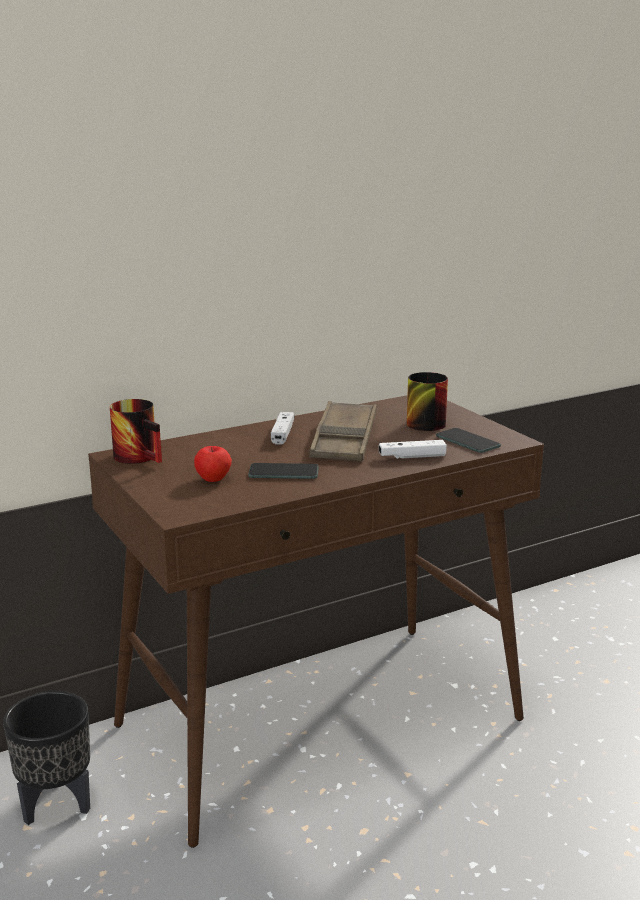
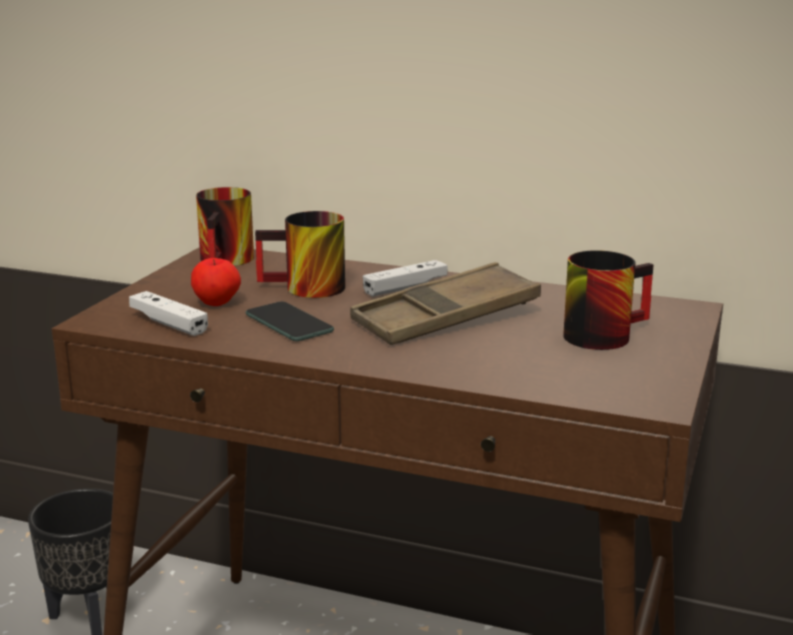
camera: 50 degrees right, 0 degrees up
white game controller [379,440,447,459] -> white game controller moved to [129,291,208,336]
phone [436,428,501,453] -> none
none -> mug [255,211,345,298]

